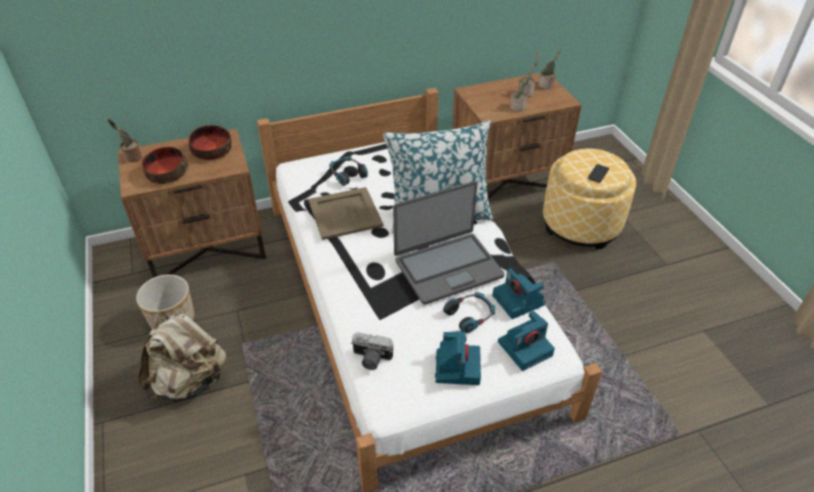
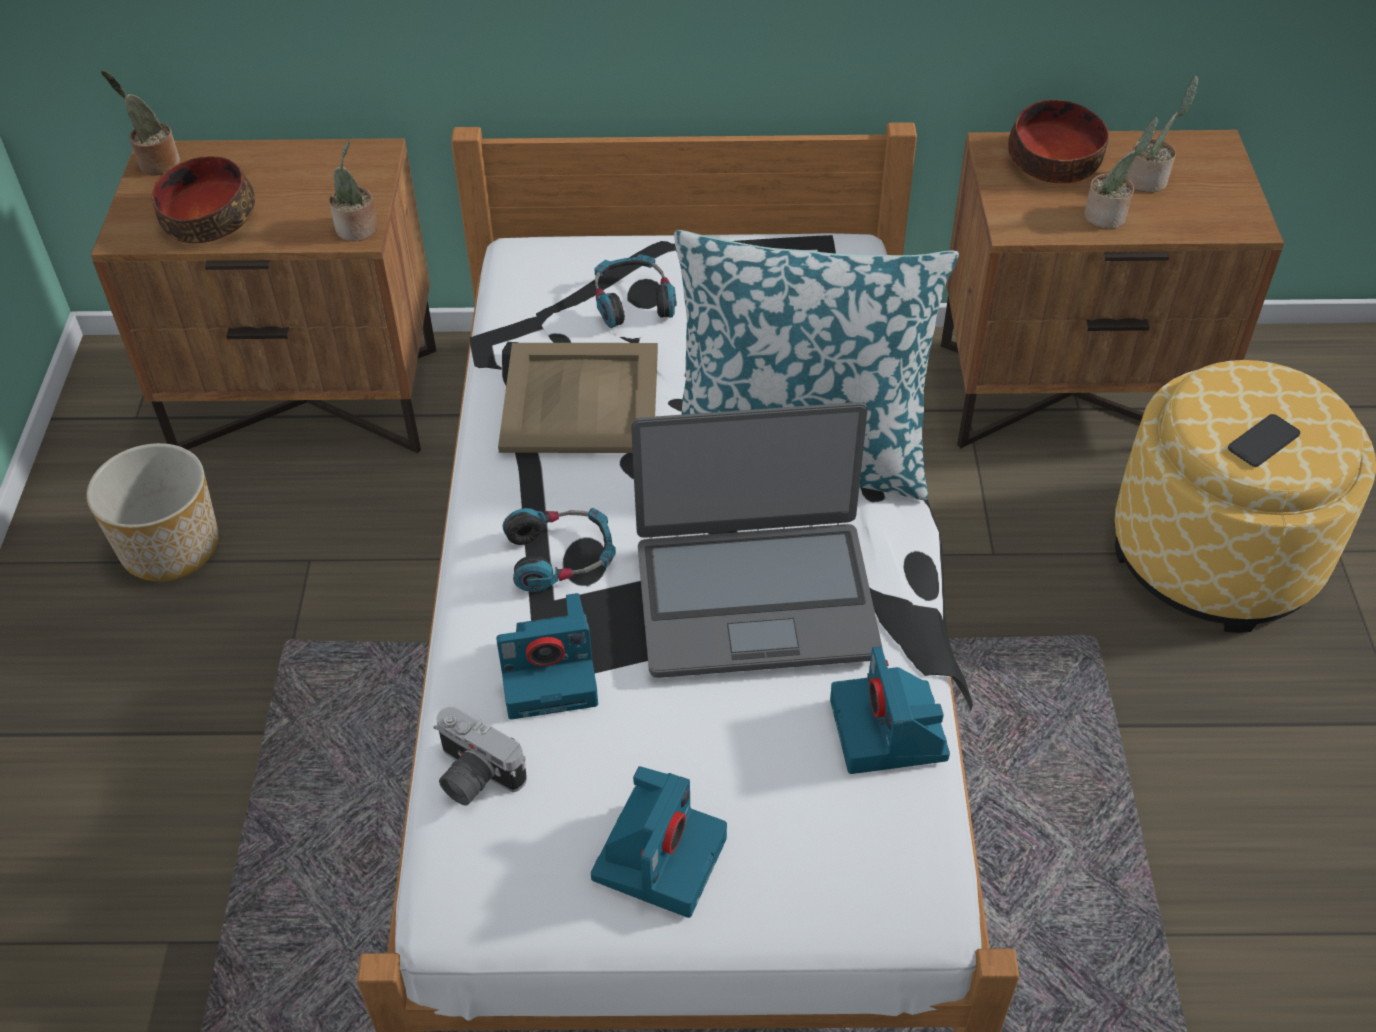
camera: 20 degrees right, 5 degrees up
beige backpack [138,311,226,401] -> none
bowl [189,125,232,160] -> bowl moved to [1008,100,1109,184]
headphones [443,292,495,334] -> headphones moved to [503,508,616,592]
camera [498,311,555,371] -> camera moved to [496,593,598,720]
potted plant [538,49,562,89] -> potted plant moved to [329,141,378,241]

